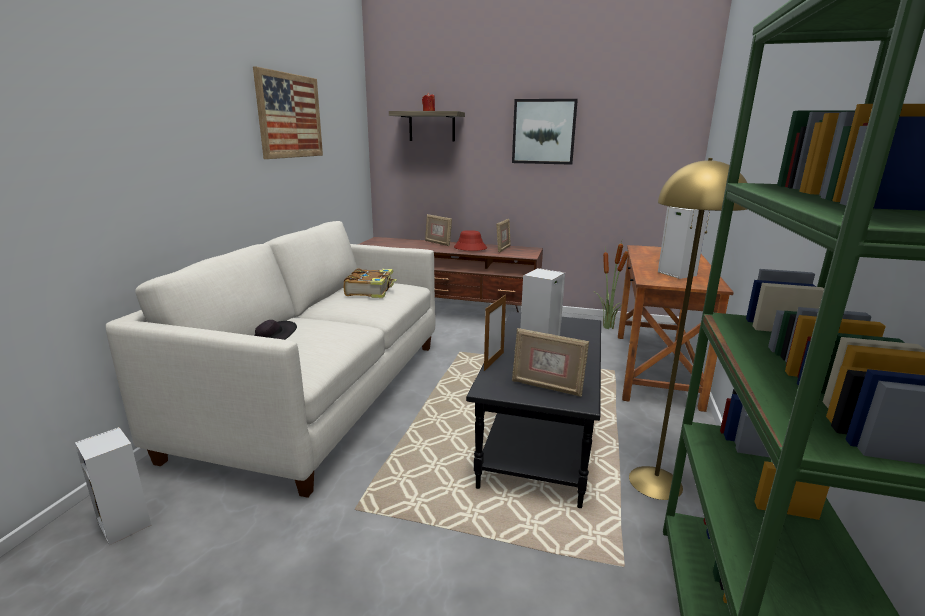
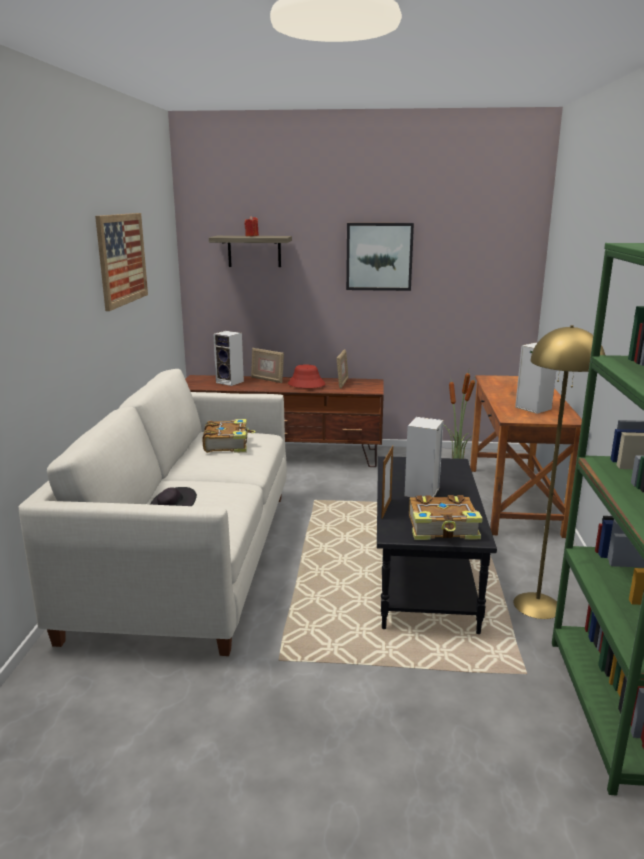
camera: 10 degrees left, 0 degrees up
speaker [75,427,151,545] -> speaker moved to [213,331,244,386]
picture frame [512,328,589,397] -> book [409,495,483,540]

